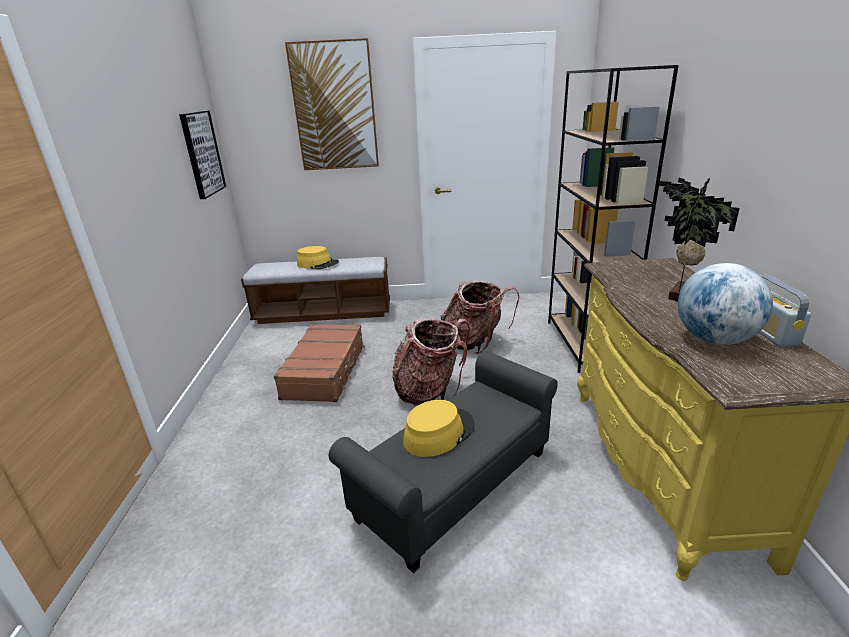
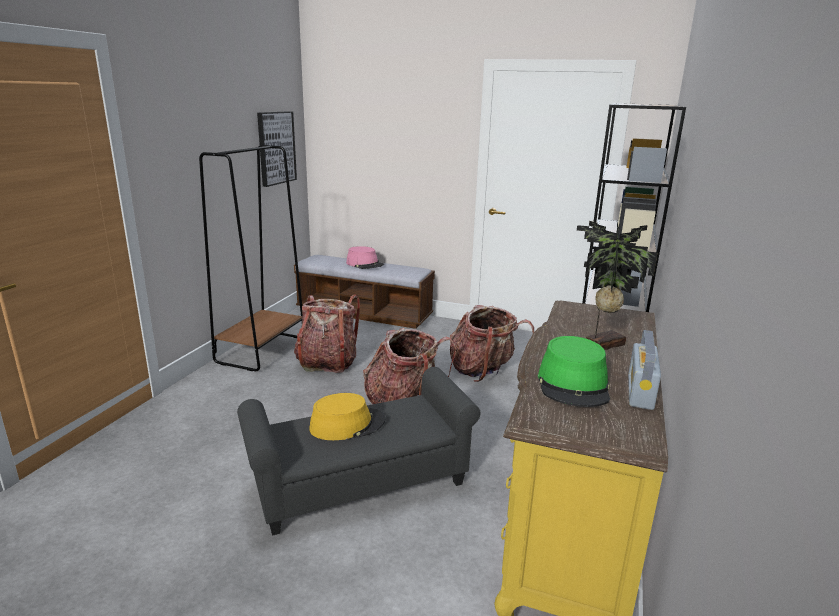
camera: 20 degrees right, 5 degrees down
brown suitcase [274,324,365,402] -> backpack [294,294,360,373]
picture [285,38,379,170] -> none
yellow hat [297,246,339,269] -> pink hat [346,246,384,269]
globe [678,263,773,345] -> green hat [538,336,610,407]
none -> clothes rack [199,145,303,371]

